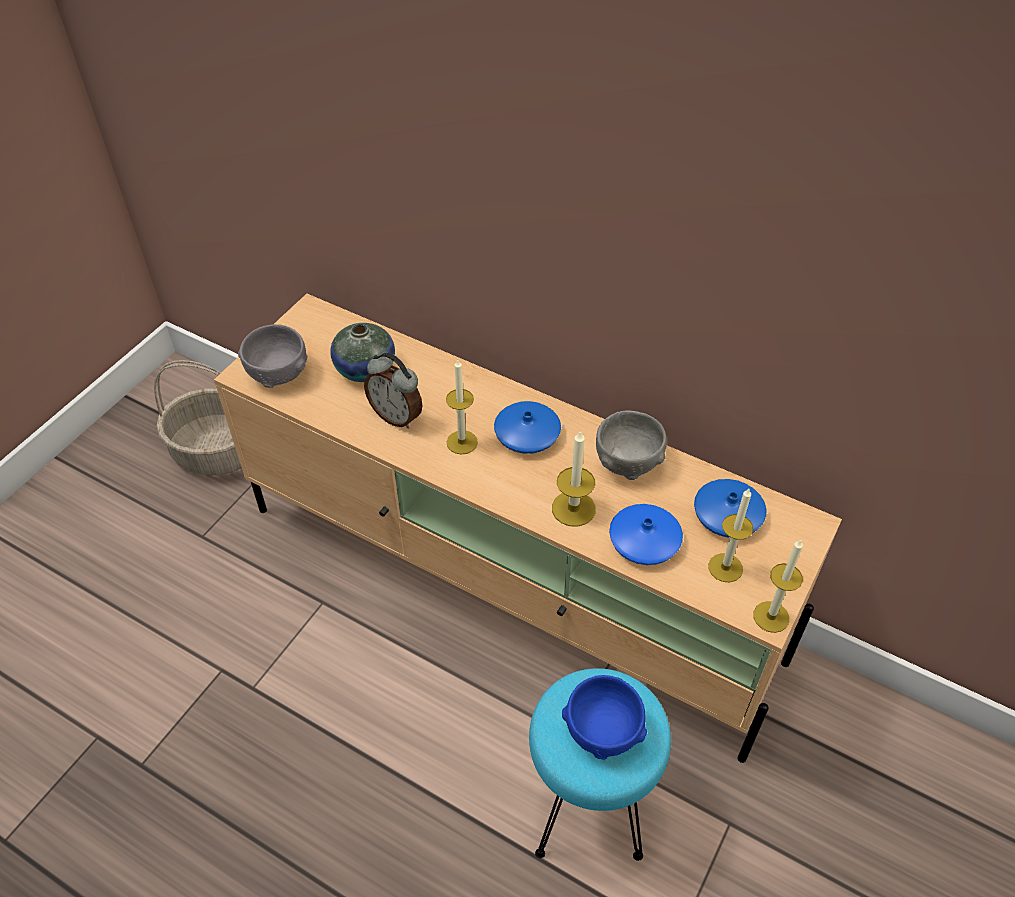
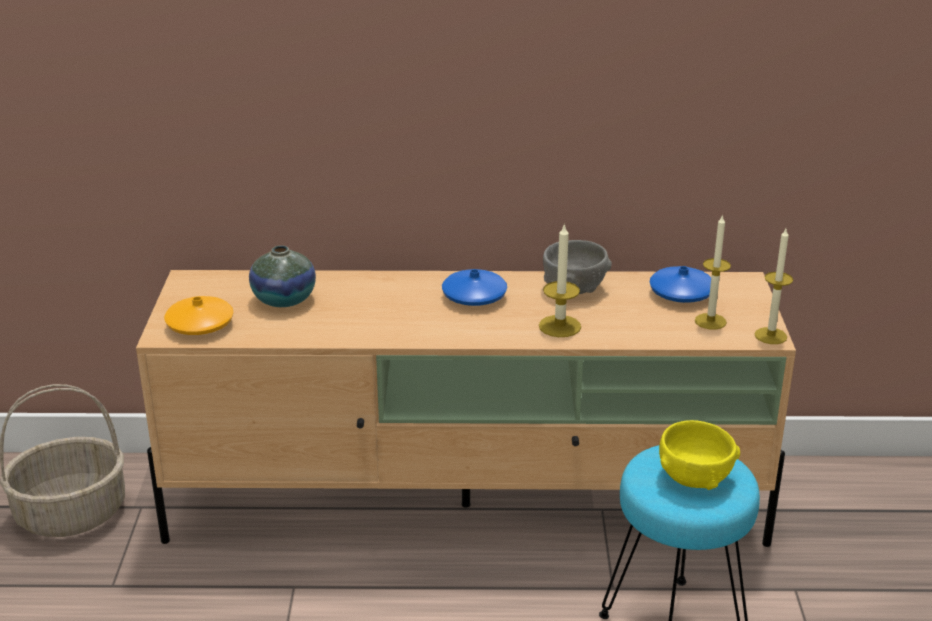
camera: 30 degrees left, 20 degrees down
grey bowl [238,324,307,388] -> orange vase [164,296,234,335]
alarm clock [364,353,423,429] -> none
candle [446,360,478,454] -> none
blue bowl [562,675,647,760] -> yellow bowl [659,420,740,490]
blue vase [609,504,683,565] -> none

